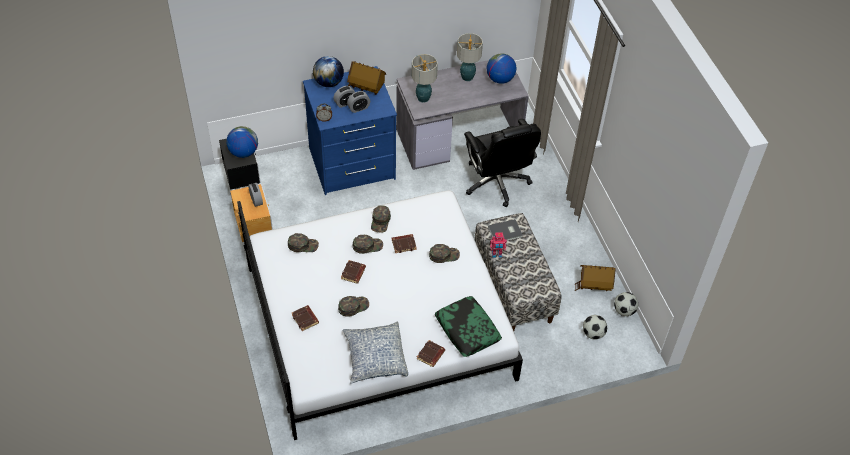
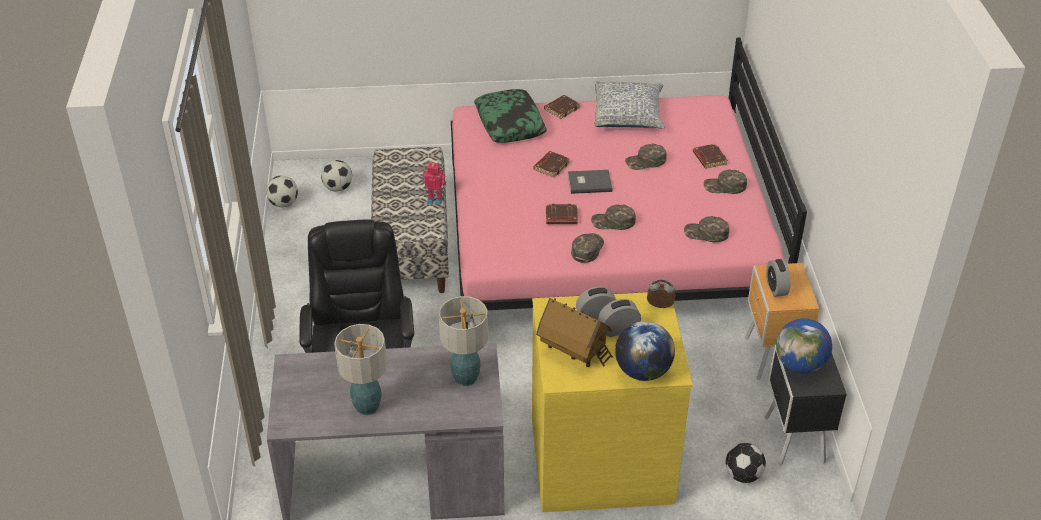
camera: 165 degrees left, 10 degrees down
white bed [237,190,523,440] -> pink bed [451,38,807,329]
blue dresser [303,66,397,195] -> yellow dresser [532,292,693,512]
brown book [341,260,366,284] -> brown book moved to [533,151,570,178]
green cap [429,244,460,263] -> green cap moved to [704,169,747,194]
globe [487,53,517,84] -> none
grey book [488,219,523,241] -> grey book moved to [568,170,612,194]
toy house [575,265,616,291] -> none
none -> football [726,443,766,483]

